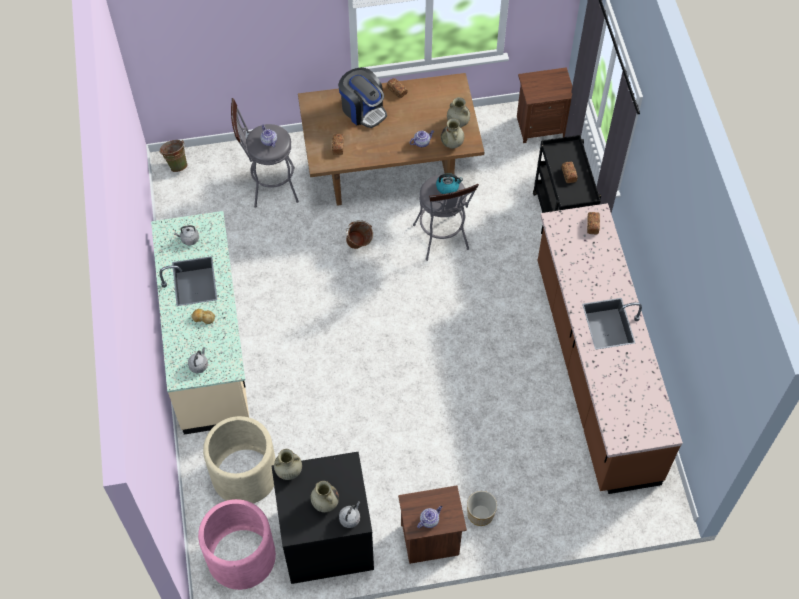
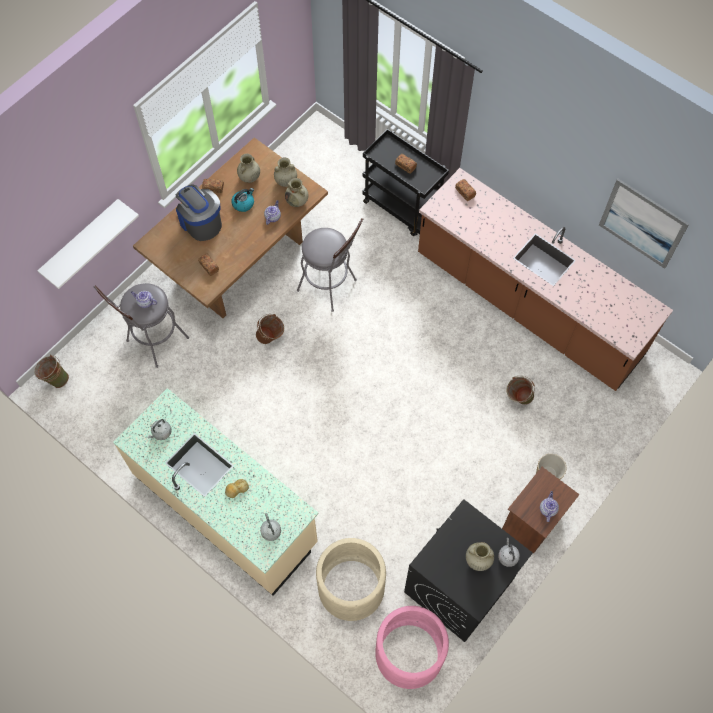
camera: 40 degrees left, 5 degrees up
beige vase [274,449,302,480] -> beige vase moved to [237,153,260,183]
coffee machine [338,67,387,128] -> coffee machine turned 135 degrees counterclockwise [176,184,222,241]
kettle [436,173,463,194] -> kettle moved to [231,188,254,212]
brown nightstand [517,67,572,143] -> none
none -> white shelf [37,199,139,289]
none -> green bucket [506,376,535,405]
none -> picture [599,179,689,269]

